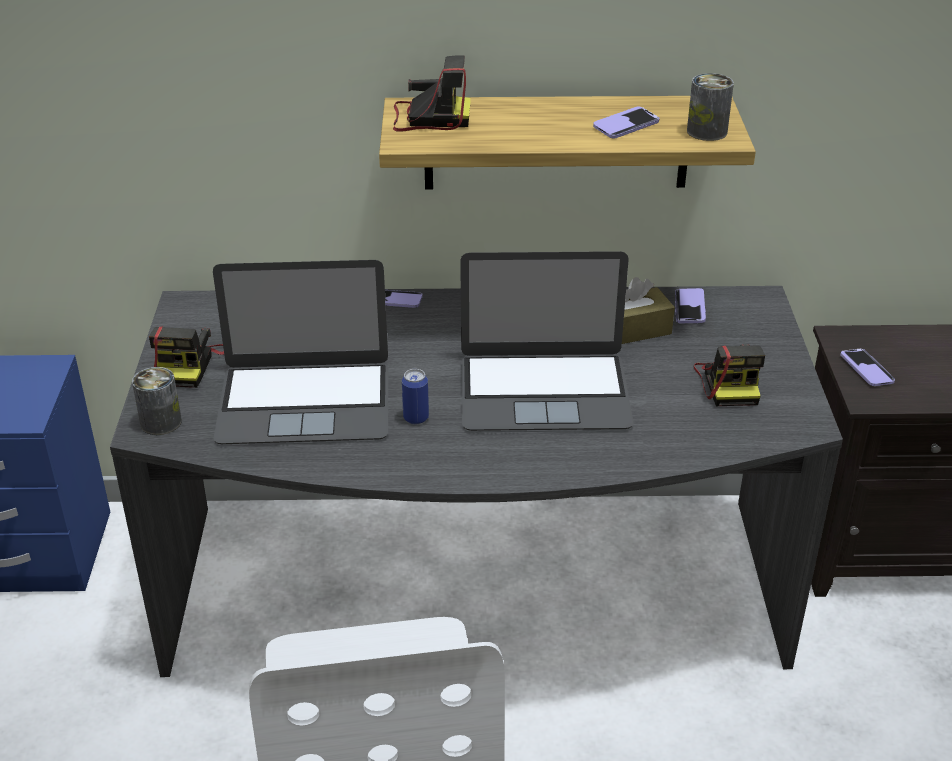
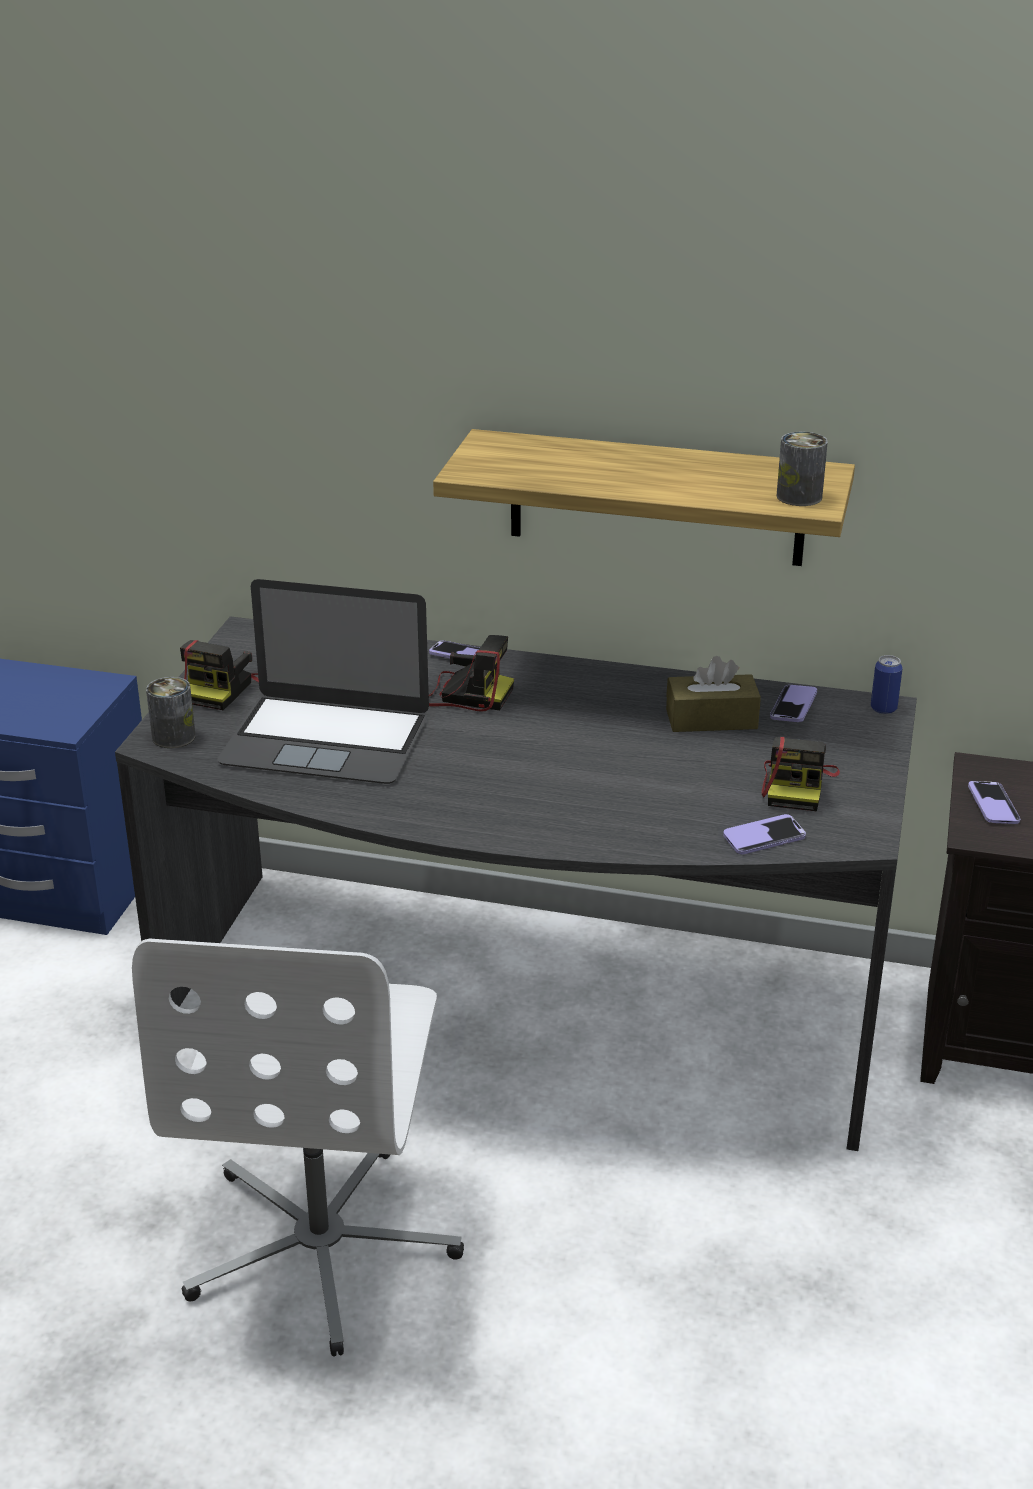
camera: 15 degrees right, 5 degrees down
camera [393,55,471,132] -> camera moved to [429,635,514,711]
can [402,369,429,424] -> can moved to [871,655,903,714]
laptop [460,251,634,431] -> none
phone [593,106,659,138] -> phone moved to [723,814,806,854]

